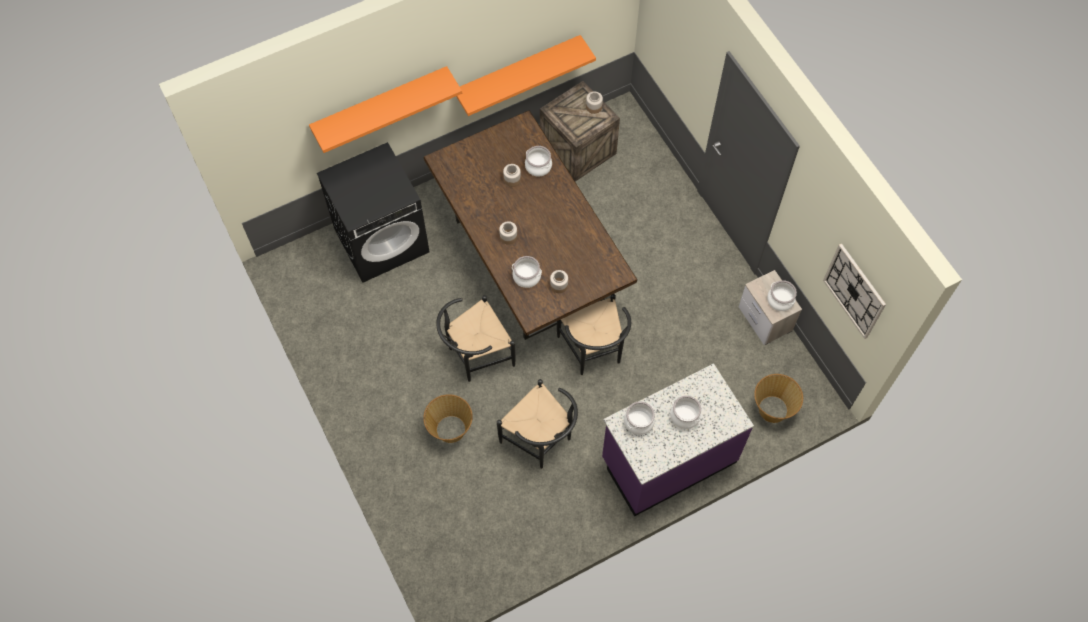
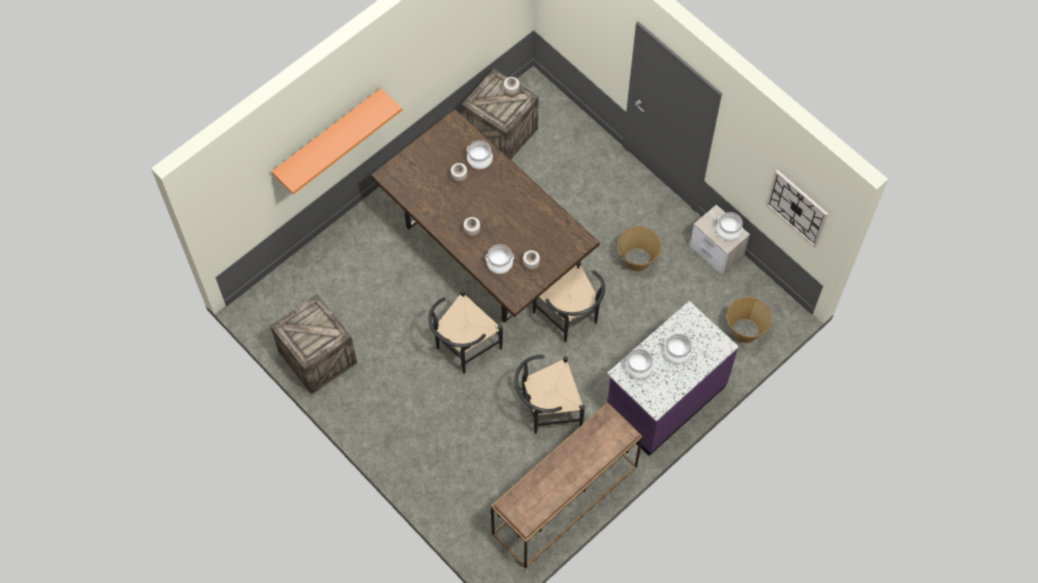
camera: 15 degrees left, 0 degrees up
black washing machine [317,142,430,283] -> none
basket [423,394,473,443] -> basket moved to [617,226,661,271]
orange shelf [456,35,596,116] -> none
black chair [497,379,578,469] -> black chair turned 135 degrees clockwise [514,355,585,434]
none -> crate [270,294,357,394]
none -> brown console table [491,402,643,569]

